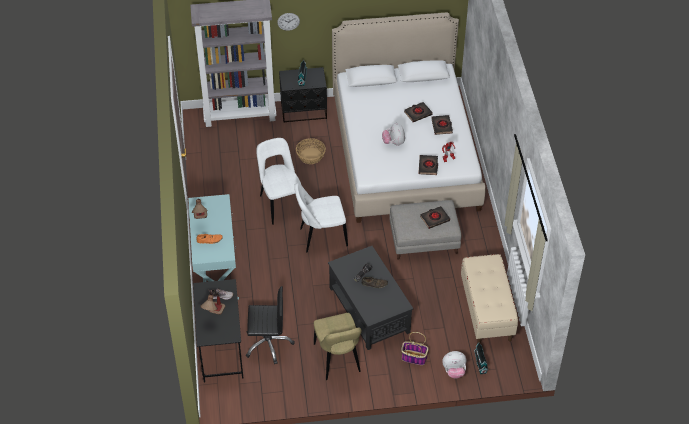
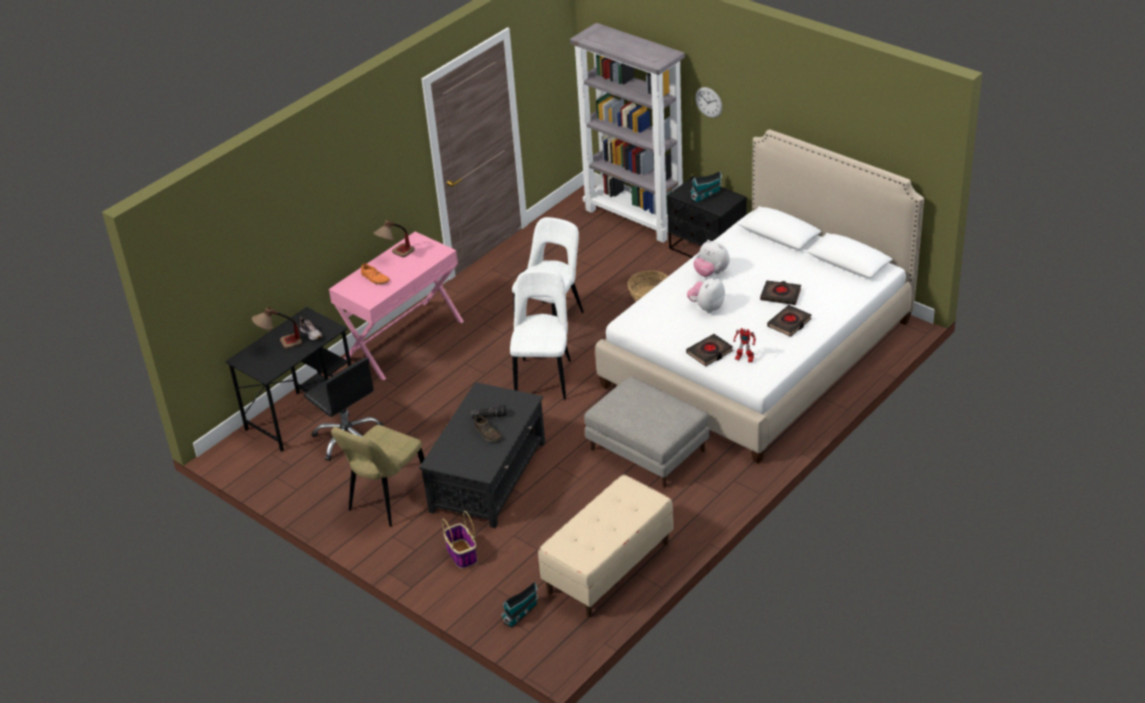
camera: 50 degrees right, 10 degrees down
turquoise console table [188,194,239,300] -> pink console table [329,231,464,381]
white chair [294,183,348,253] -> white chair turned 60 degrees clockwise [510,270,571,400]
black book [420,206,450,229] -> none
plush toy [442,351,466,379] -> plush toy moved to [693,240,730,277]

